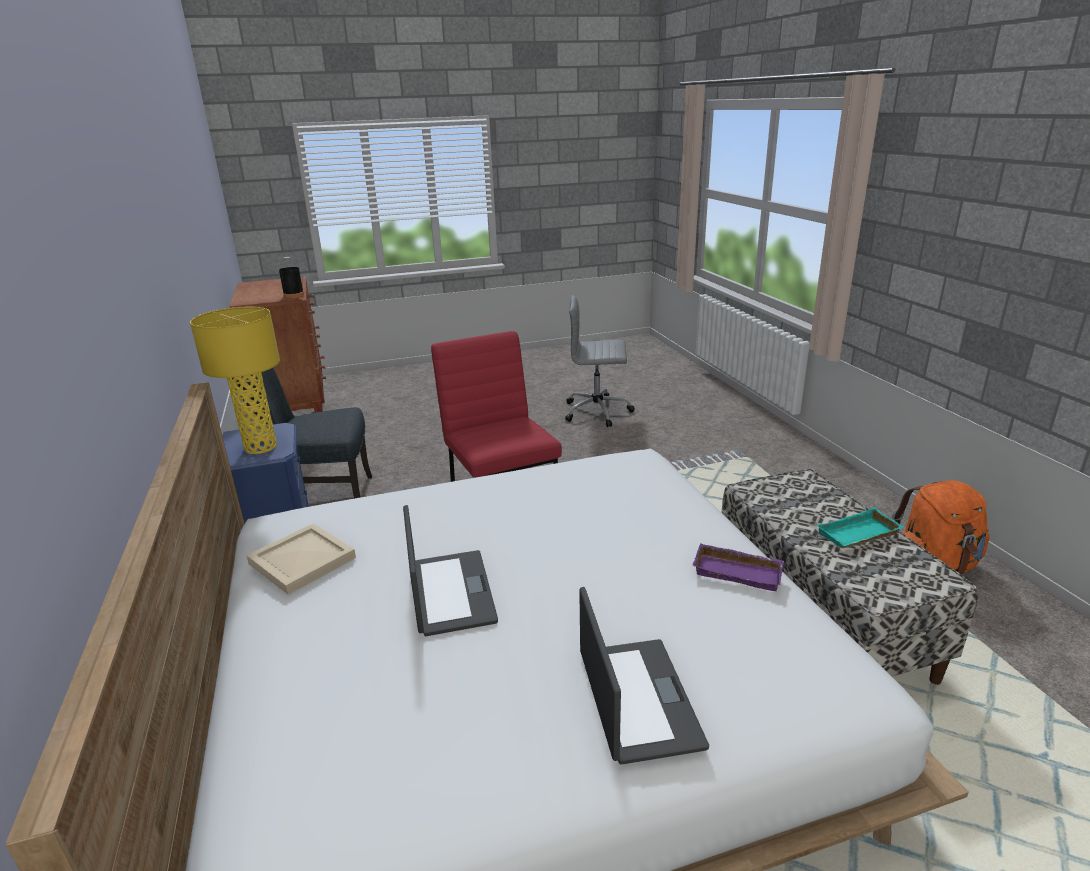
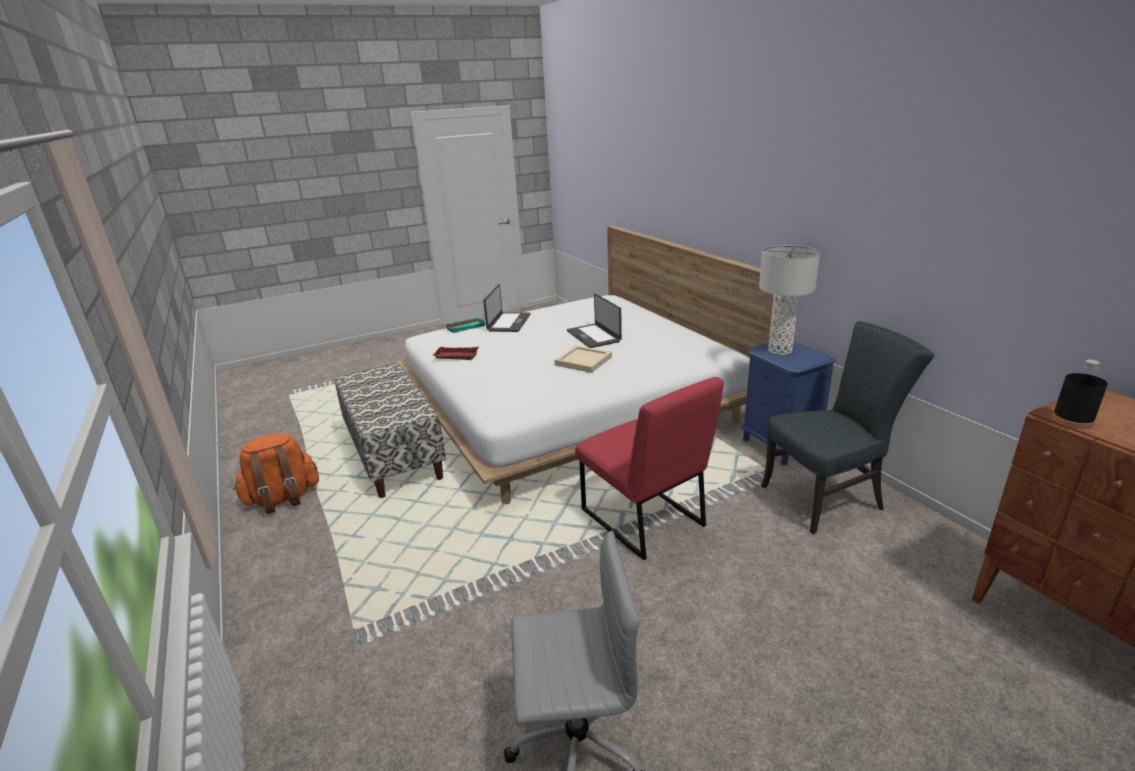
camera: 170 degrees right, 0 degrees up
yellow table lamp [190,307,280,454] -> white table lamp [759,245,820,355]
beige tray [246,523,356,595] -> beige tray moved to [555,345,612,373]
laptop [579,587,709,765] -> laptop turned 150 degrees counterclockwise [483,284,531,332]
purple tray [693,543,784,591] -> red tray [432,347,479,360]
turquoise tray [817,507,903,548] -> turquoise tray moved to [444,317,486,333]

